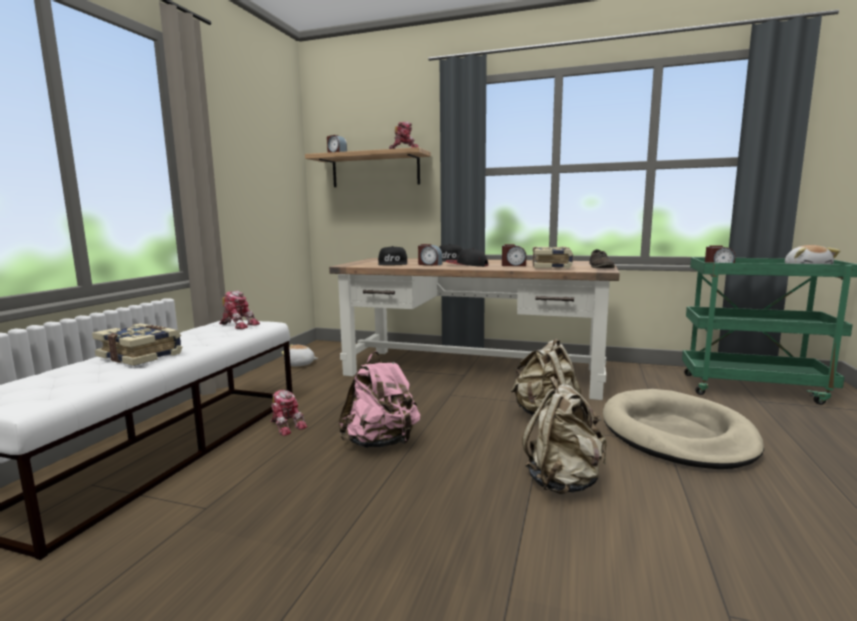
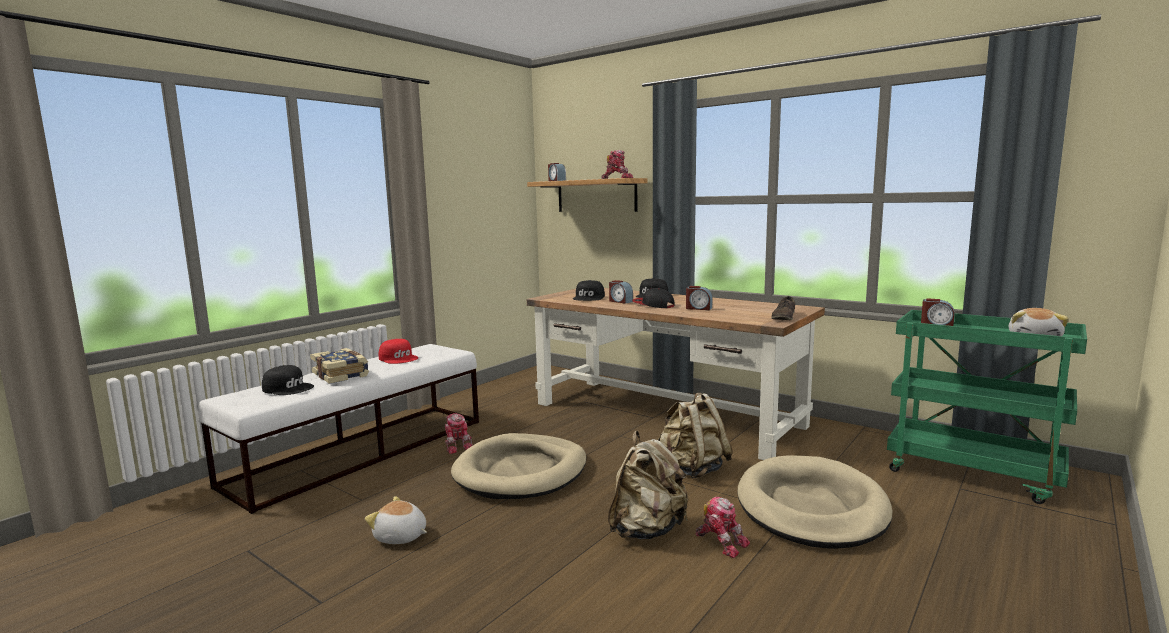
camera: 20 degrees right, 0 degrees up
toy robot [219,290,260,329] -> toy robot moved to [695,497,750,558]
plush toy [281,344,318,366] -> plush toy moved to [365,496,427,544]
pink backpack [338,351,420,448] -> beige dog bed [451,433,586,499]
book [532,247,573,268] -> none
none -> black cap [262,365,314,395]
none -> red cap [379,339,418,364]

